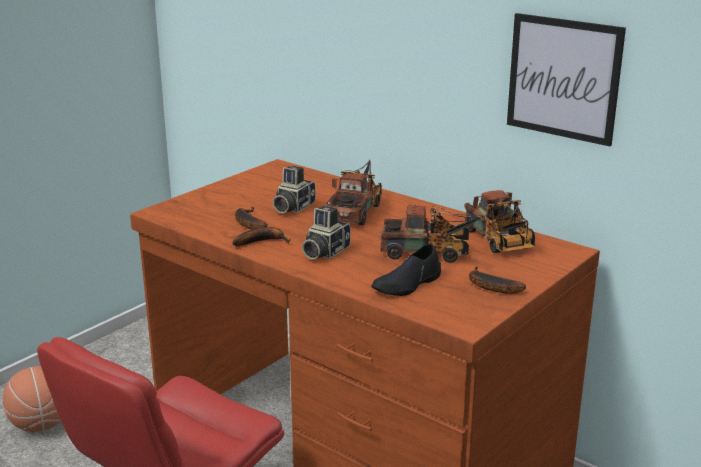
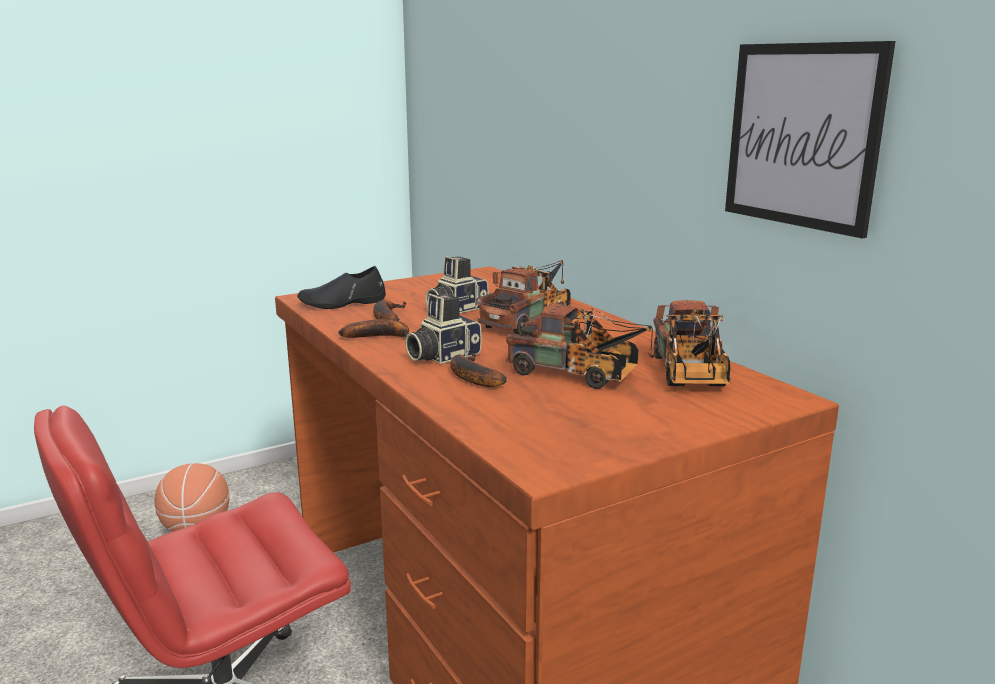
camera: 20 degrees right, 5 degrees down
black shoe [371,243,441,296] -> black shoe moved to [297,266,386,309]
banana [469,267,526,294] -> banana moved to [450,353,507,387]

